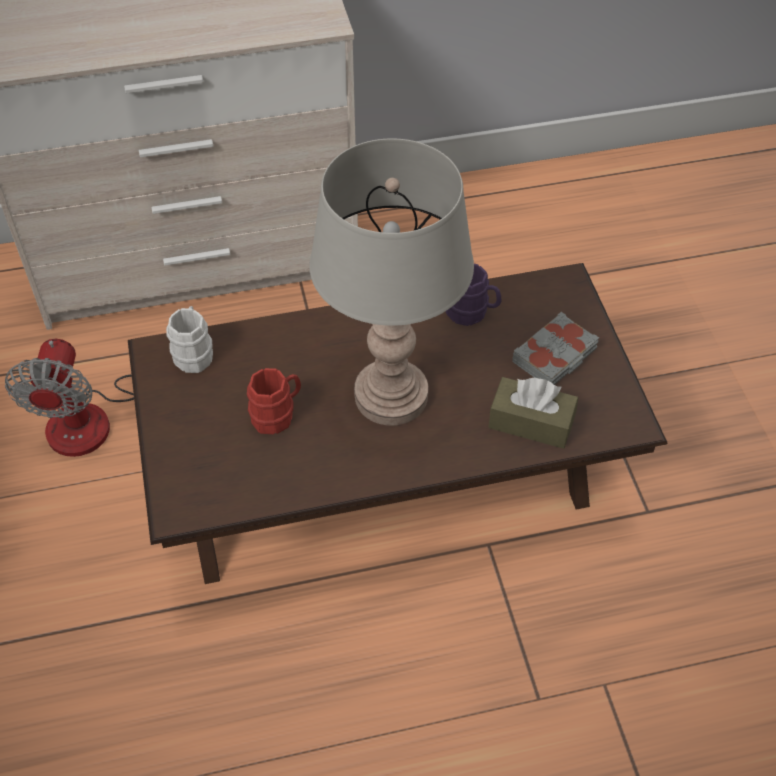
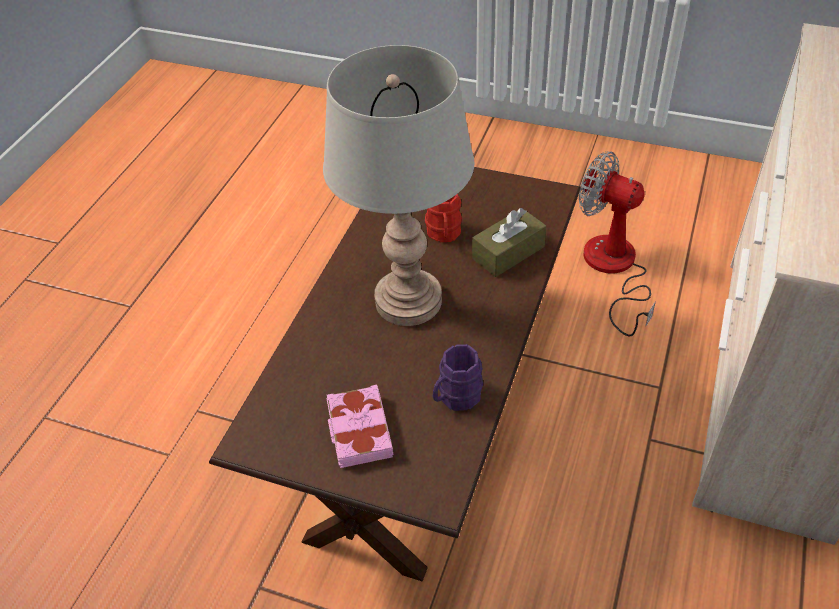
camera: 125 degrees right, 5 degrees down
white mug [166,306,213,373] -> none
brown tissue box [488,377,578,449] -> brown tissue box moved to [472,208,546,277]
grey book [512,312,599,385] -> pink book [326,385,393,468]

